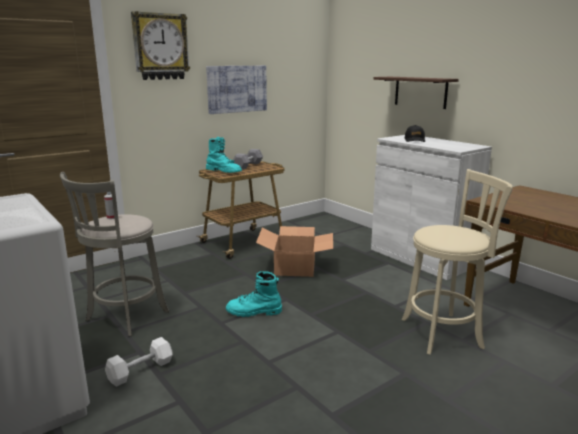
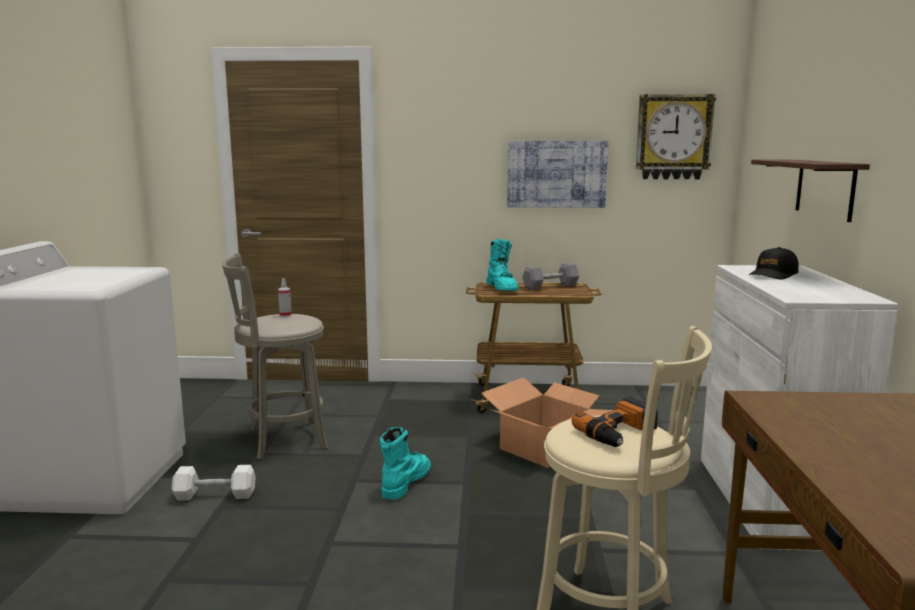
camera: 40 degrees right, 5 degrees down
wall clock [131,11,190,80] -> wall clock moved to [636,94,716,179]
turquoise boot [226,271,282,317] -> turquoise boot turned 75 degrees clockwise [380,427,431,499]
none -> power drill [572,397,658,447]

